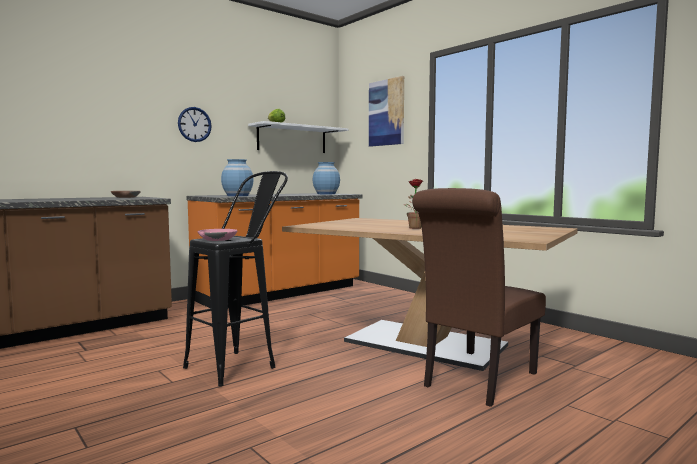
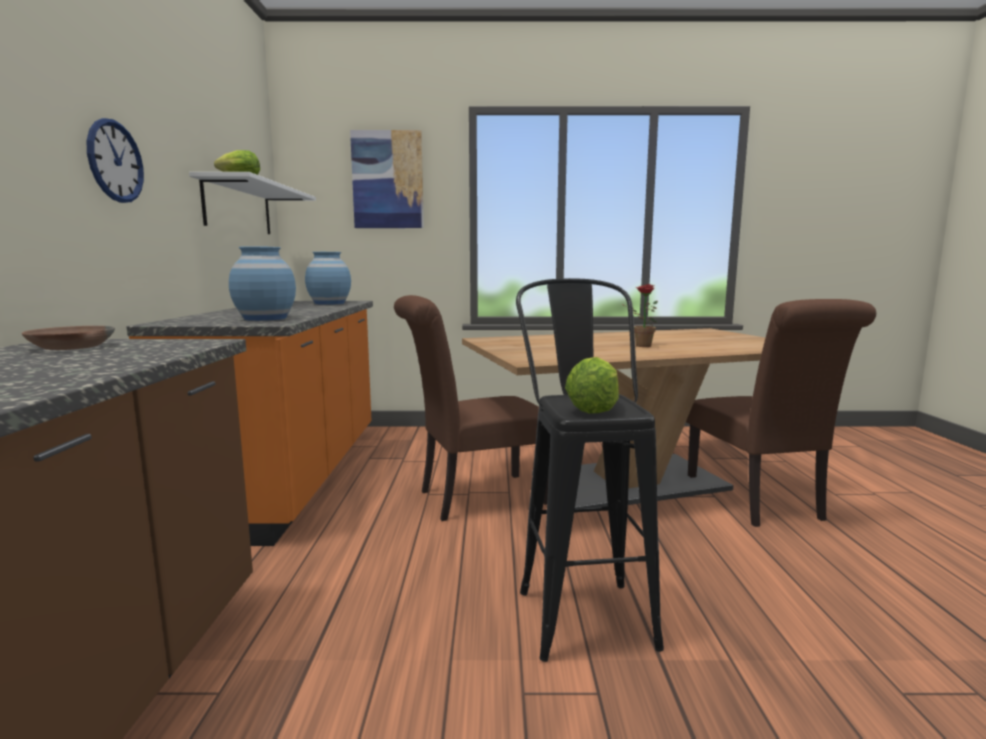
camera: 50 degrees left, 5 degrees up
pink bowl [197,229,237,241] -> lettuce [565,357,619,414]
none -> brown chair [394,295,549,521]

